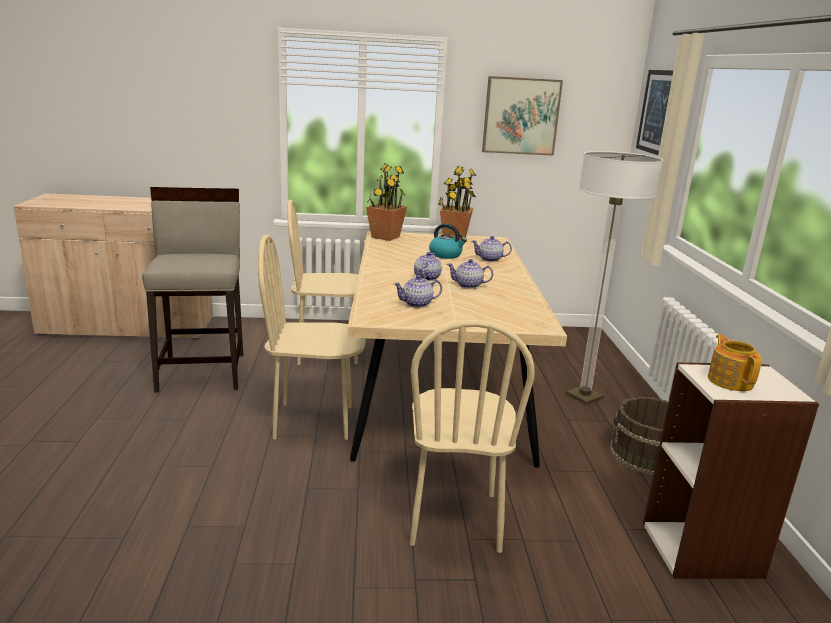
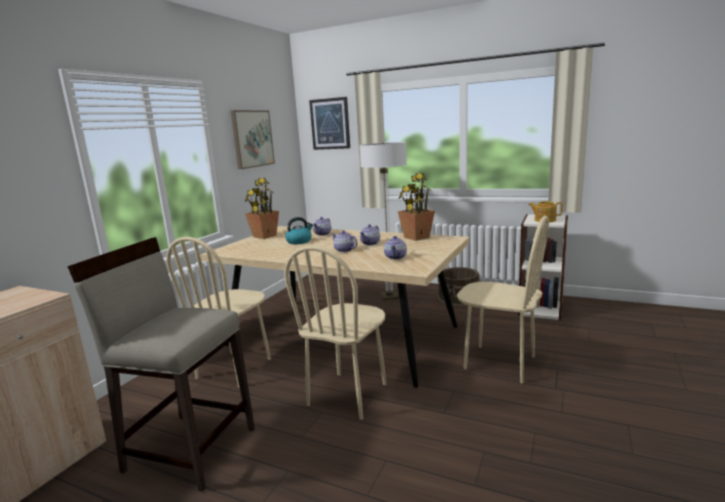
camera: 60 degrees left, 5 degrees down
potted plant [366,163,407,241] -> potted plant moved to [398,173,435,241]

